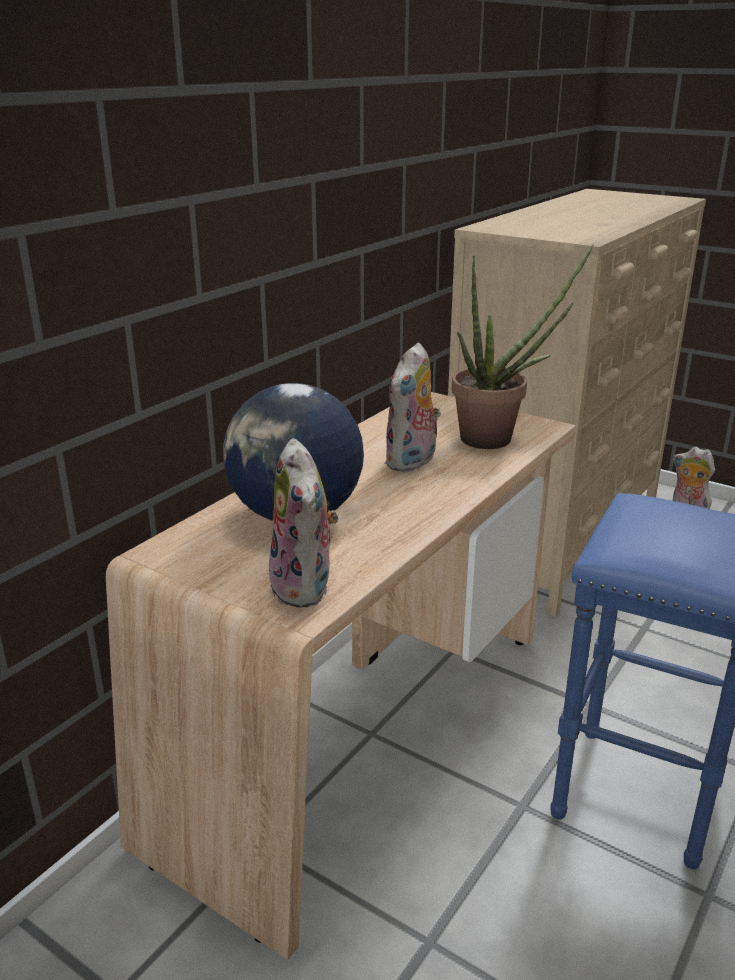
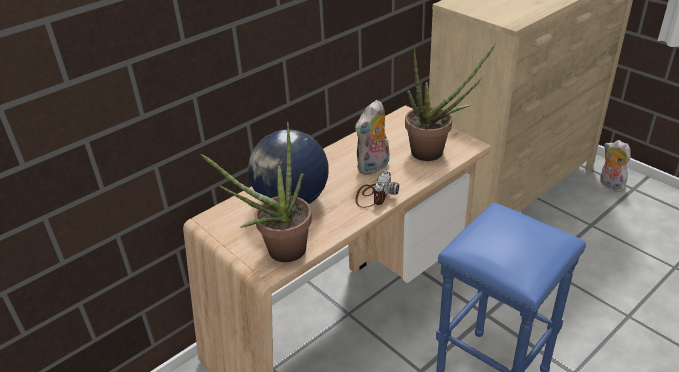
camera: 15 degrees right, 10 degrees up
plush toy [269,438,339,608] -> potted plant [201,122,312,262]
none -> camera [356,170,399,208]

